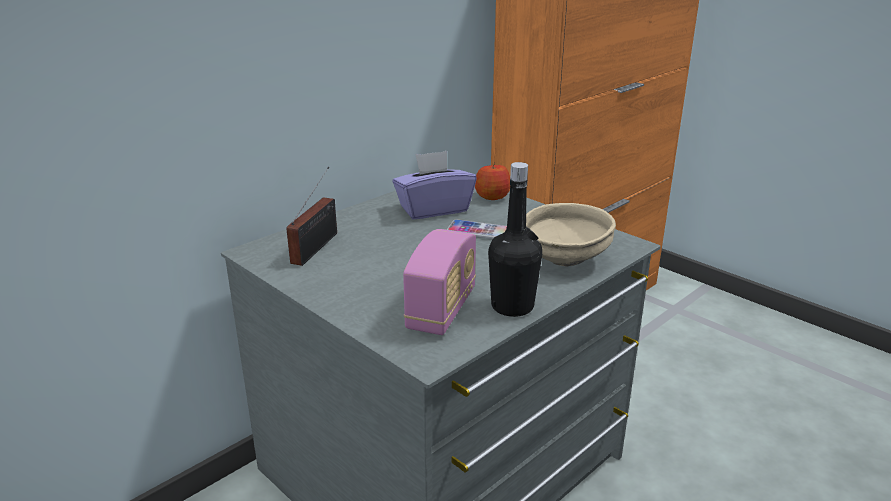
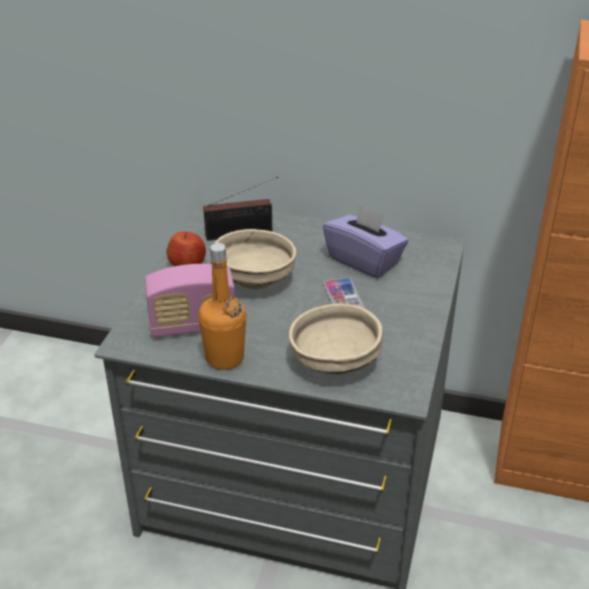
camera: 60 degrees right, 10 degrees up
apple [475,162,510,200] -> apple moved to [167,232,206,266]
black bottle [488,162,542,317] -> orange bottle [198,243,246,370]
none -> beige bowl [214,229,297,290]

